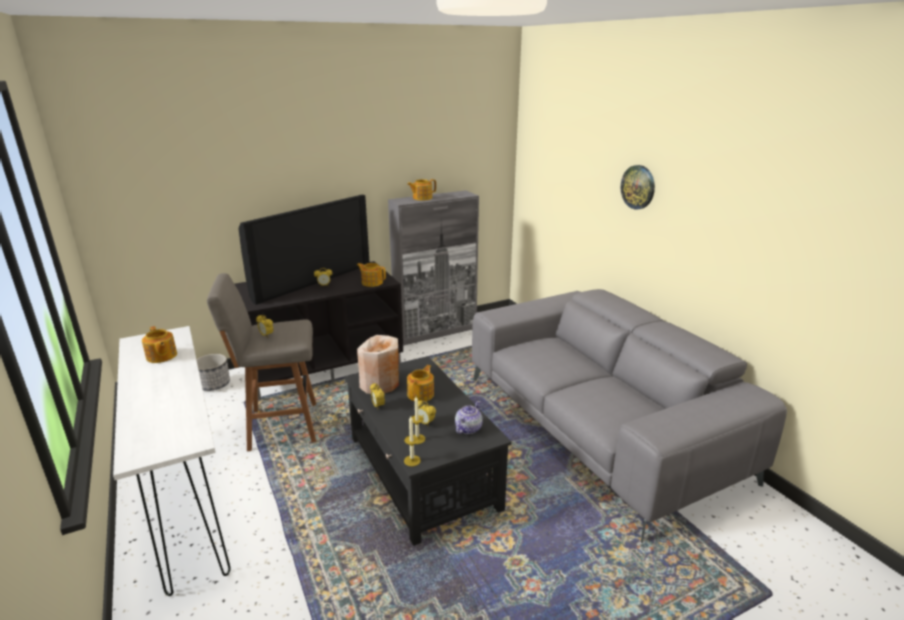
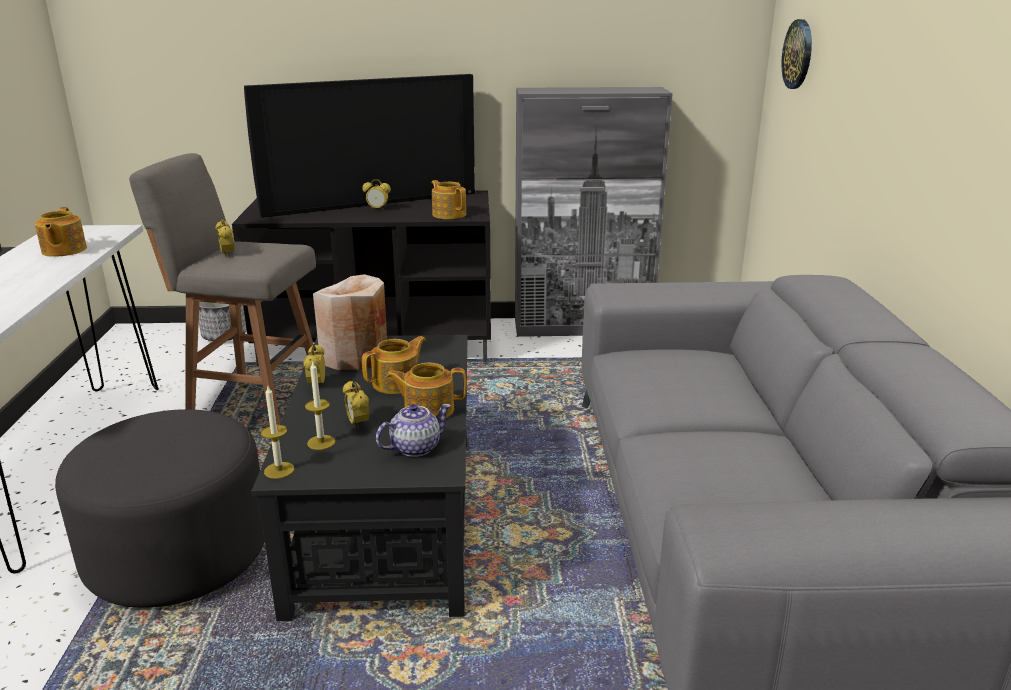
camera: 25 degrees right, 0 degrees up
teapot [407,179,436,201] -> teapot moved to [386,363,466,418]
wall clock [621,165,655,209] -> wall clock moved to [781,19,812,89]
none -> grey ottoman [55,409,265,608]

